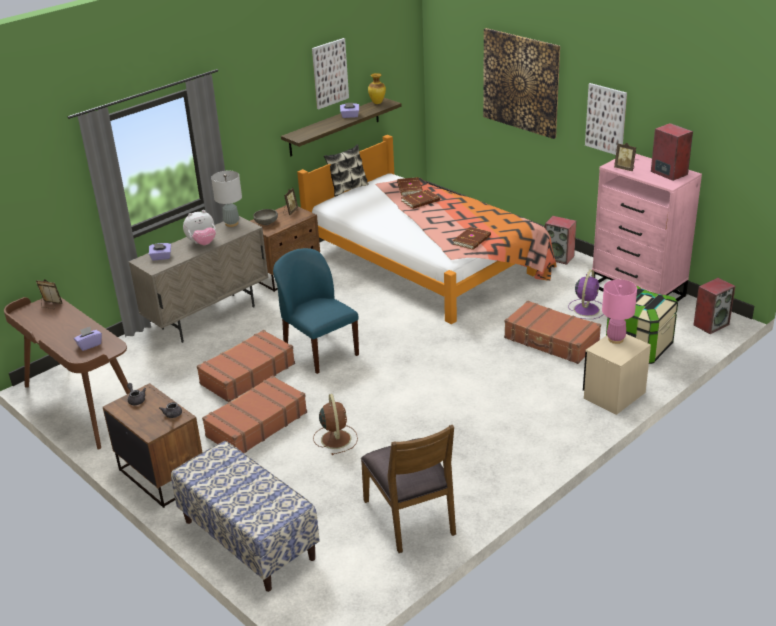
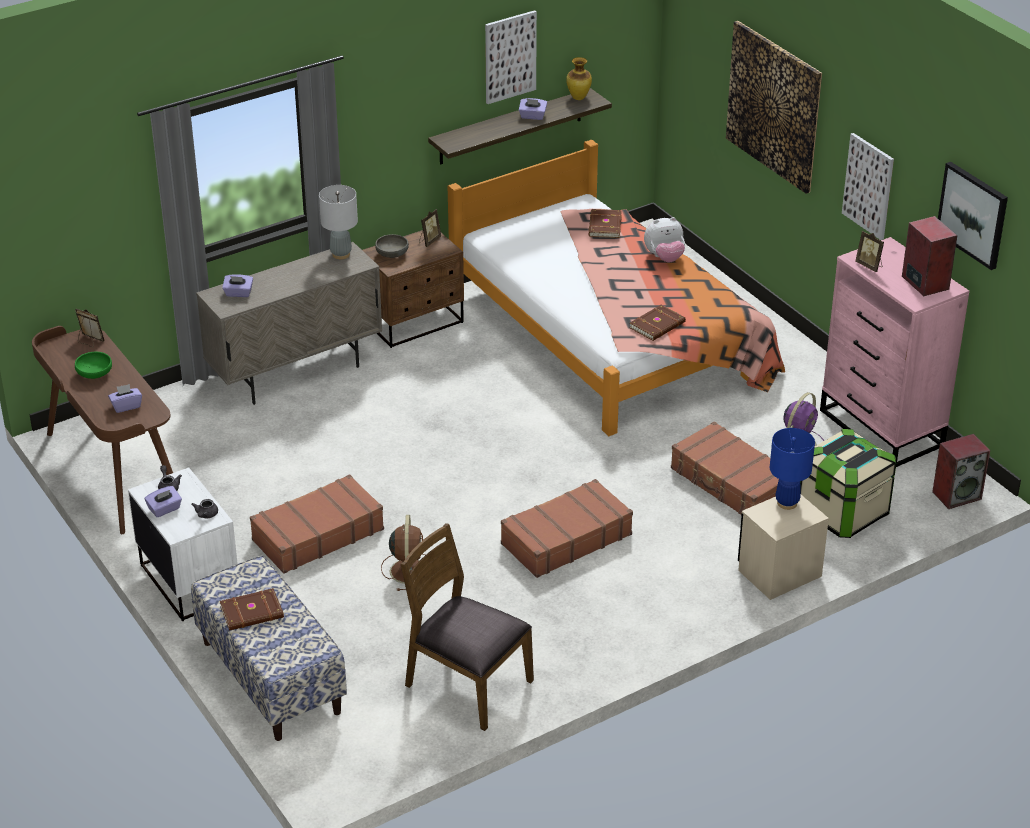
camera: 10 degrees right, 5 degrees up
brown nightstand [103,383,203,508] -> white nightstand [128,467,238,621]
plush toy [183,210,216,245] -> plush toy moved to [644,217,685,262]
brown suitcase [197,330,295,402] -> brown suitcase moved to [501,479,633,578]
blue chair [273,248,359,374] -> none
pillow [324,144,369,197] -> none
brown chair [361,425,456,553] -> brown chair turned 135 degrees clockwise [401,523,534,731]
brown book [401,189,440,209] -> brown book moved to [220,588,284,631]
speaker [545,216,576,265] -> none
pink table lamp [602,279,637,344] -> blue table lamp [770,428,815,510]
none -> green bowl [75,352,112,379]
none -> purple tissue box [145,486,182,517]
none -> picture [938,162,1008,270]

